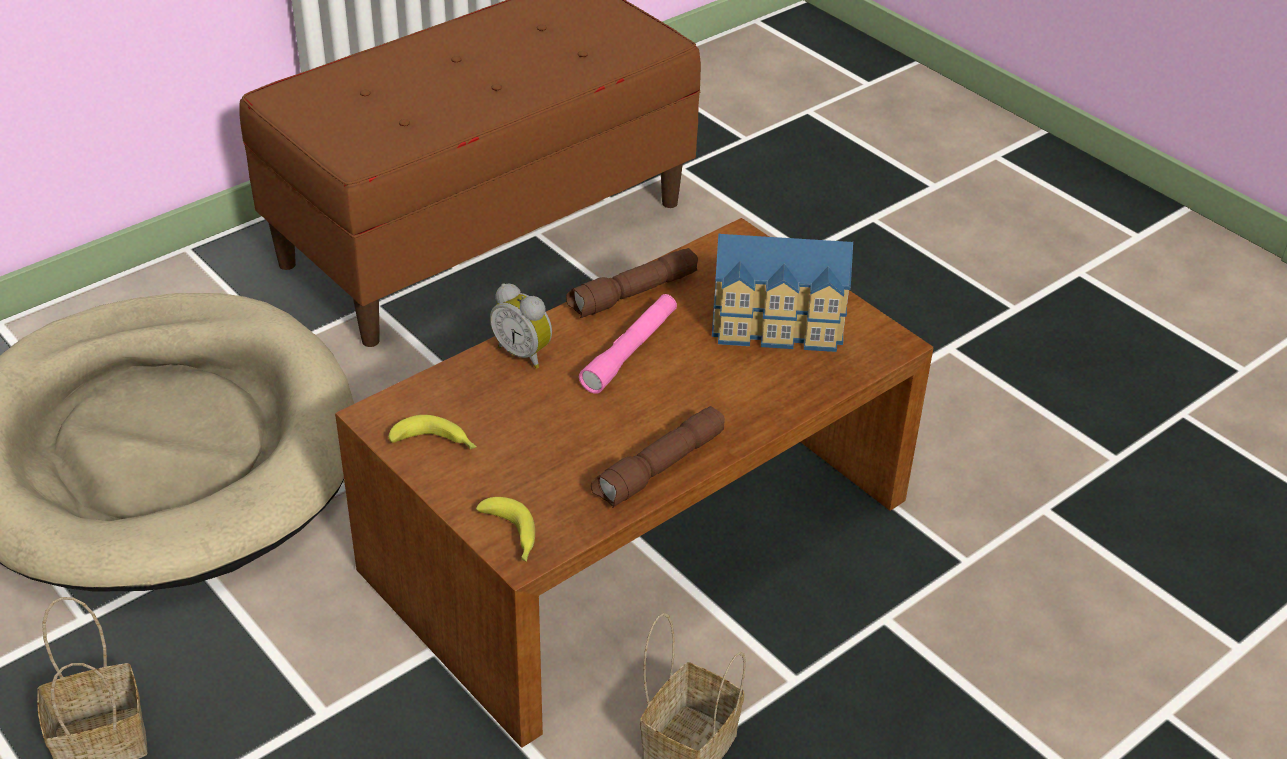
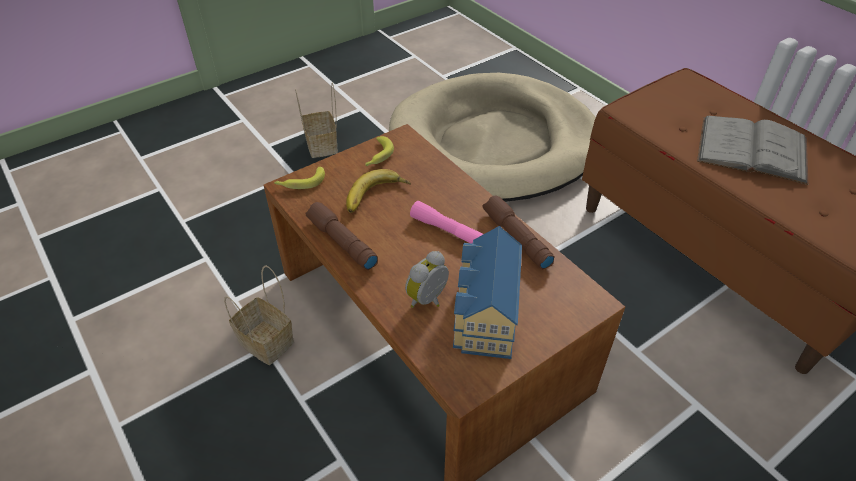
camera: 95 degrees right, 5 degrees up
alarm clock [490,284,552,369] -> alarm clock moved to [405,251,449,308]
none -> banana [346,169,411,213]
none -> grey book [697,116,808,185]

